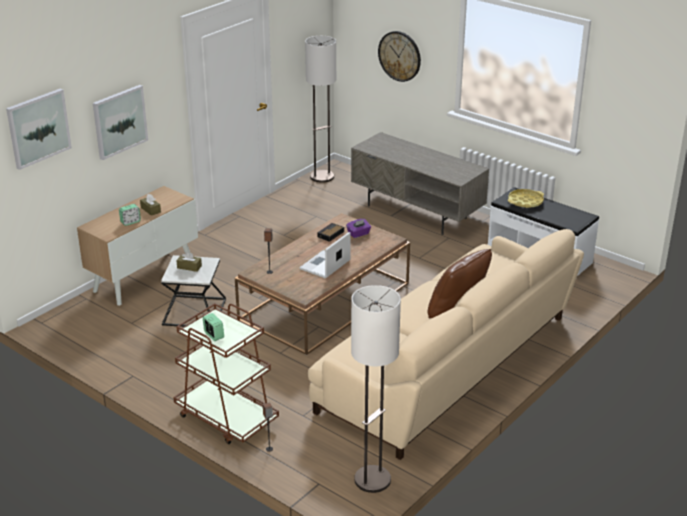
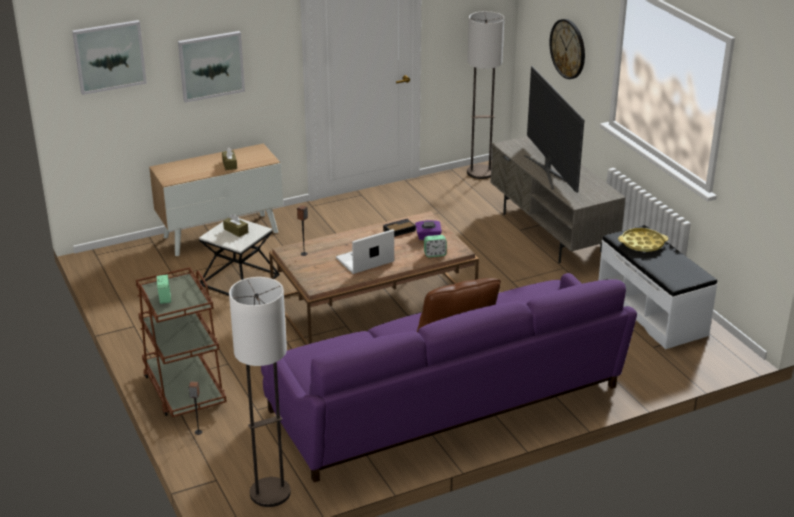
camera: 25 degrees right, 0 degrees up
alarm clock [119,204,141,226] -> alarm clock moved to [424,235,447,257]
beige sofa [308,229,584,460] -> purple sofa [261,273,637,482]
none -> television [524,66,584,193]

